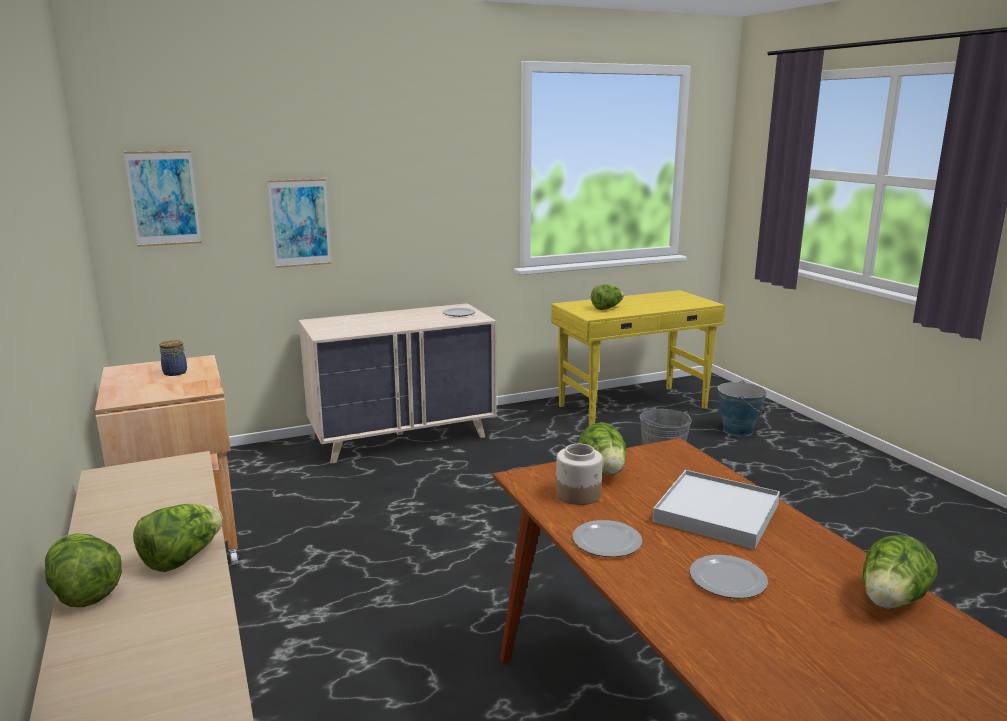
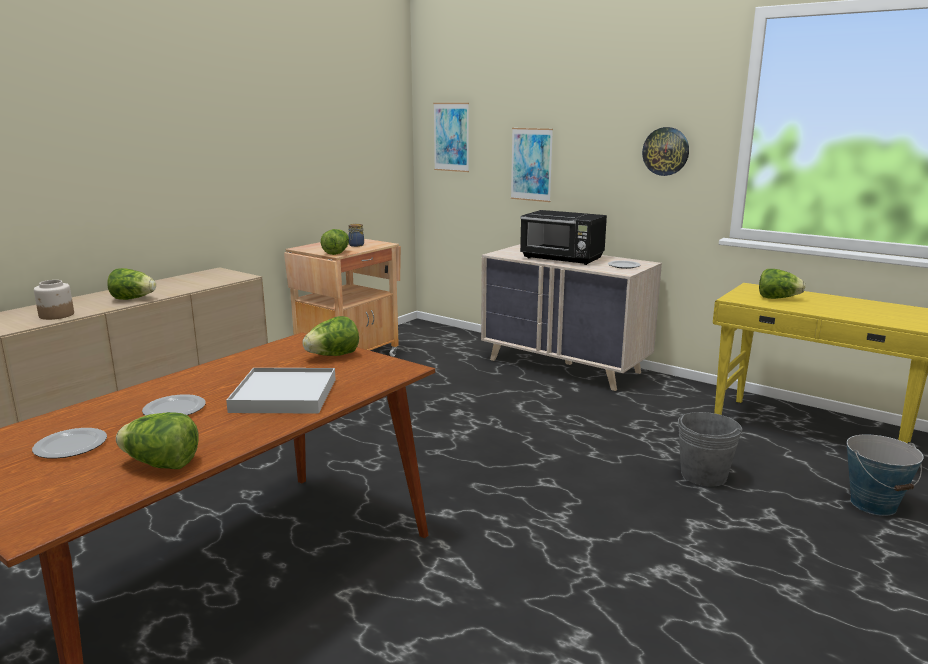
camera: 60 degrees right, 0 degrees up
lettuce [45,533,122,607] -> lettuce moved to [321,229,349,255]
jar [556,444,603,505] -> jar moved to [34,280,74,320]
plate [573,520,642,557] -> plate moved to [32,428,107,459]
none -> black microwave [520,210,607,265]
none -> wall clock [642,127,689,176]

